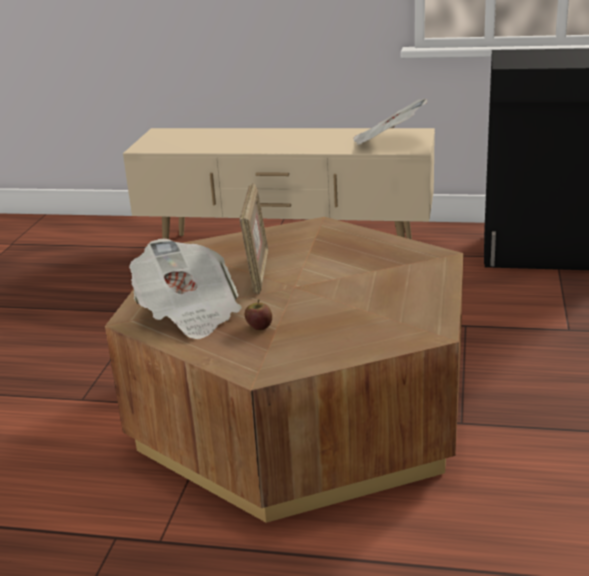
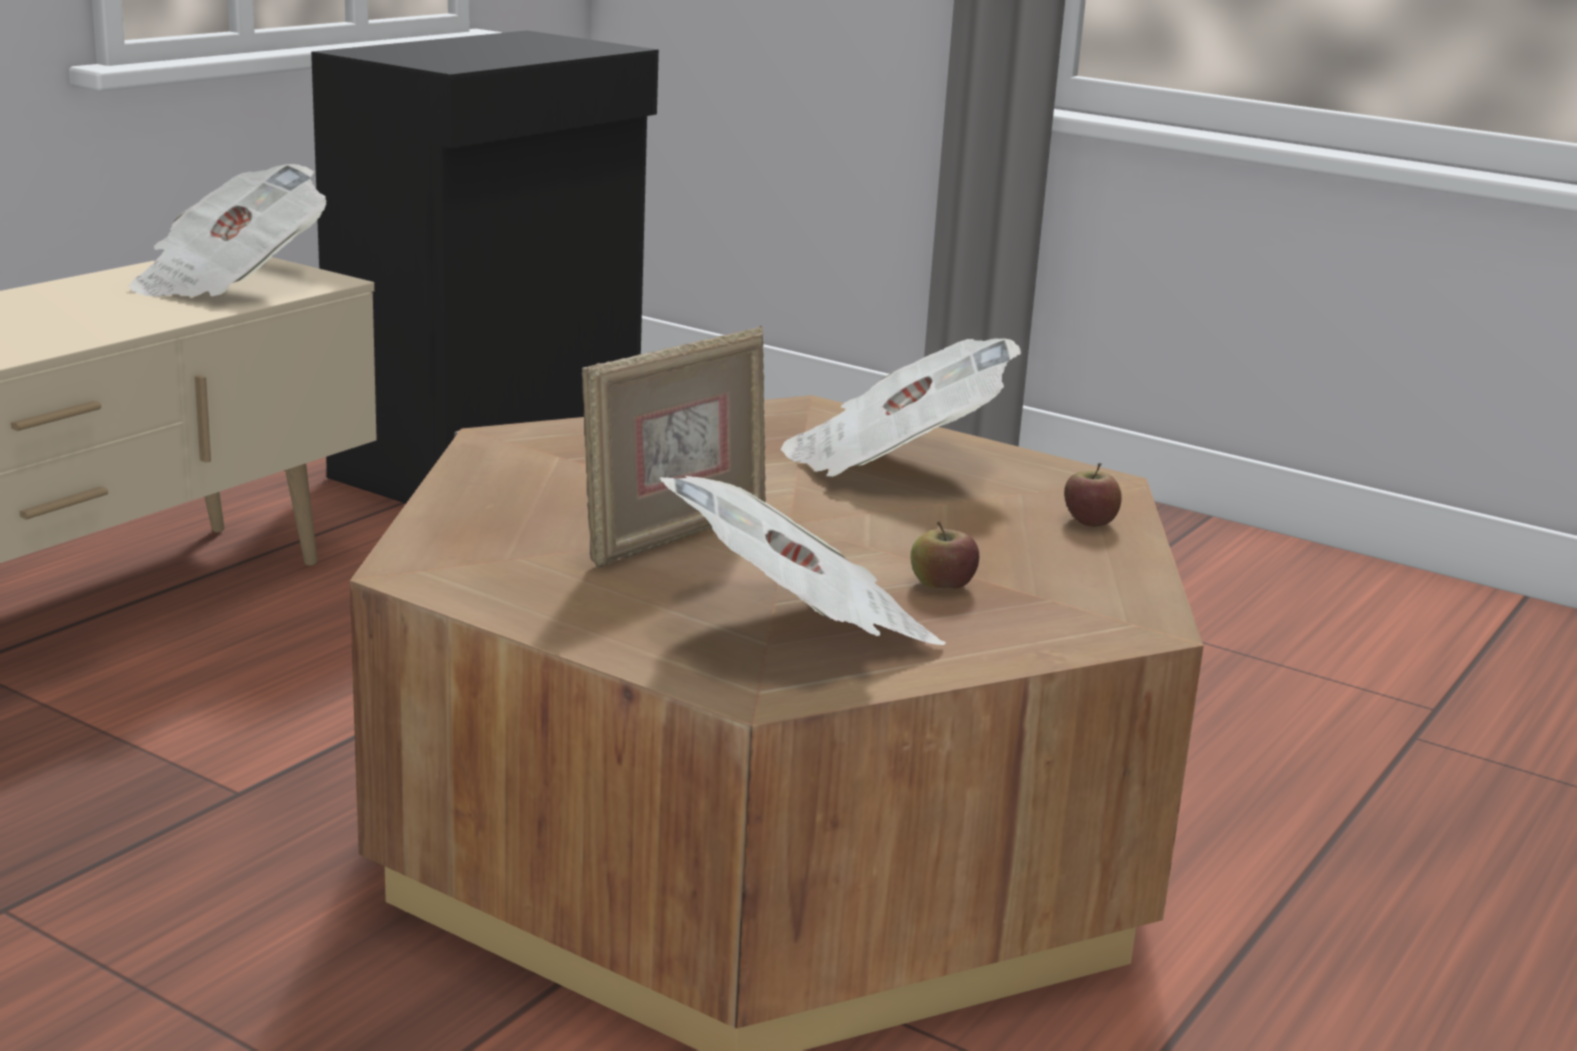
camera: 70 degrees left, 5 degrees down
picture frame [239,183,268,295] -> picture frame turned 105 degrees clockwise [582,325,766,568]
none -> newspaper [780,338,1021,477]
none -> apple [1064,463,1122,527]

